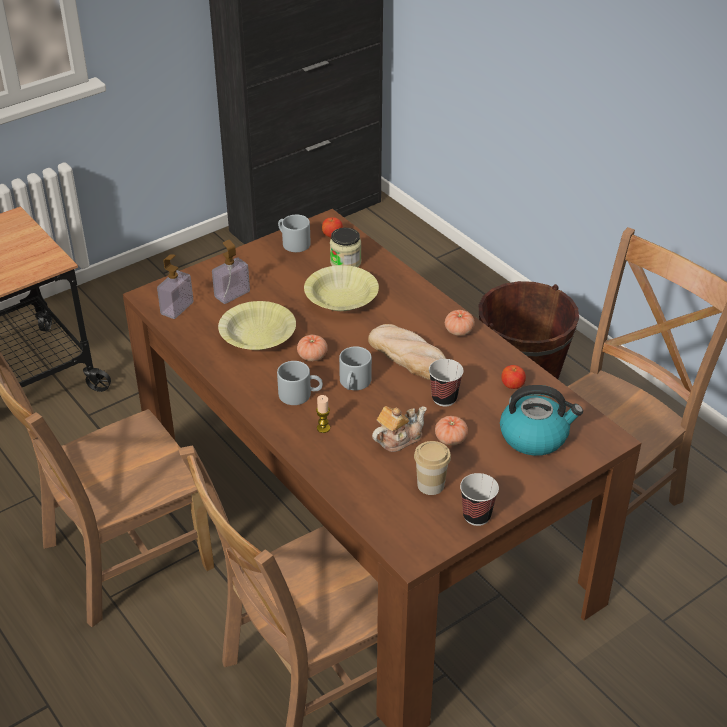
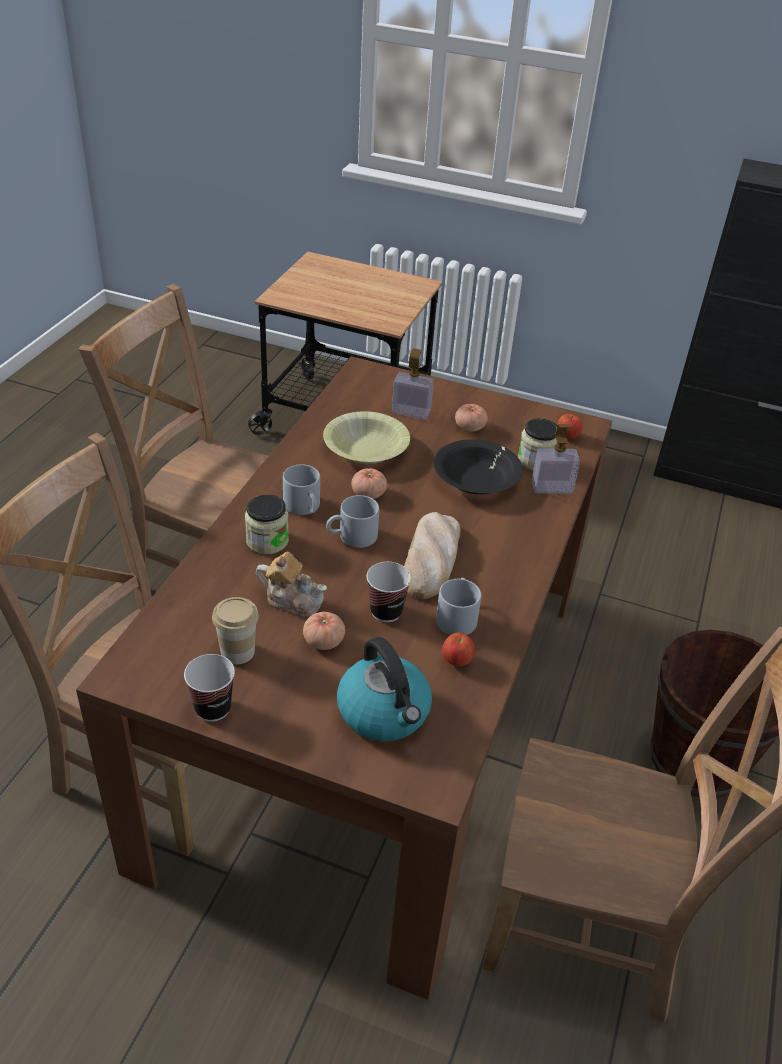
camera: 55 degrees right, 0 degrees up
soap dispenser [157,255,193,319] -> soap dispenser moved to [532,424,580,494]
grey mug [278,215,311,252] -> grey mug moved to [436,578,481,635]
yellow bowl [304,265,379,311] -> black bowl [434,439,523,495]
candle [316,395,330,433] -> jar [245,495,289,554]
tomato [445,310,475,336] -> tomato moved to [455,404,488,431]

